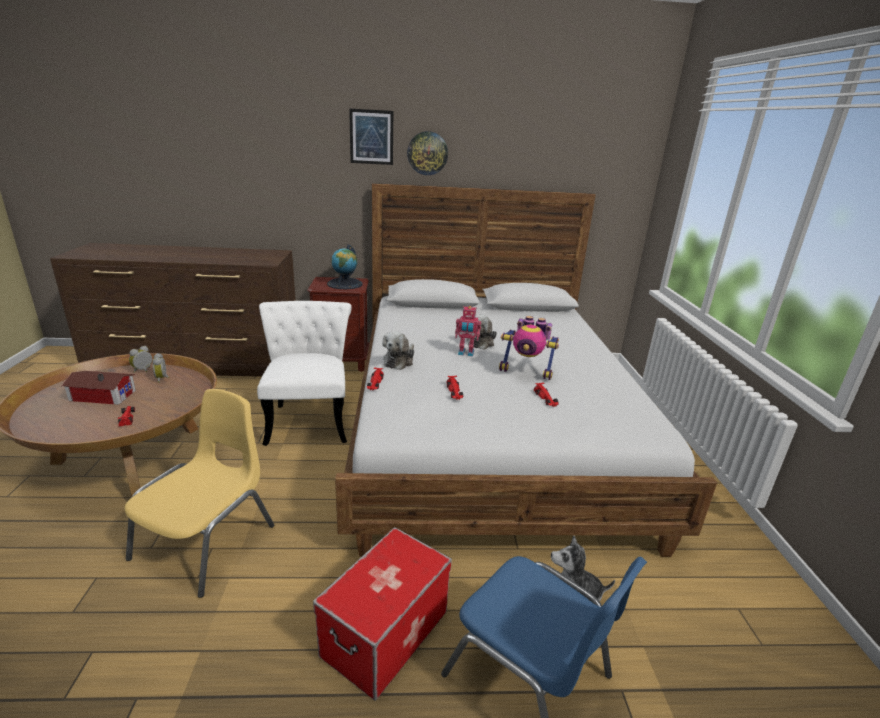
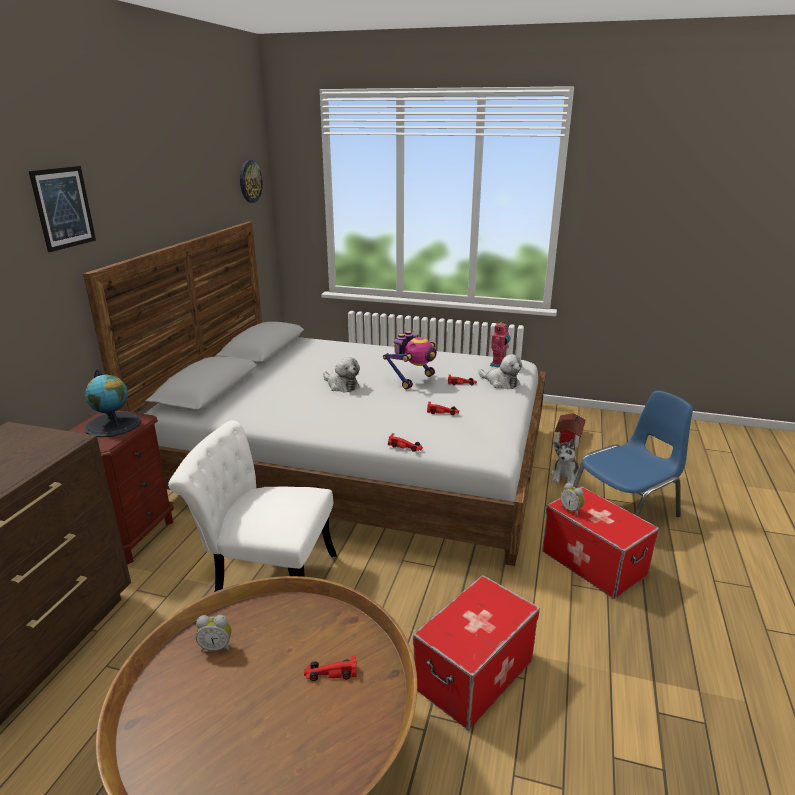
camera: 70 degrees left, 0 degrees up
toy house [62,371,136,405] -> toy house moved to [555,413,586,448]
yellow chair [124,389,274,598] -> storage box [413,575,540,730]
alarm clock [129,346,152,373] -> alarm clock moved to [560,483,585,516]
plush toy [382,331,414,370] -> plush toy moved to [478,354,522,389]
wall clock [407,131,448,175] -> wall clock moved to [240,160,263,203]
toy robot [455,306,481,357] -> toy robot moved to [490,322,511,367]

